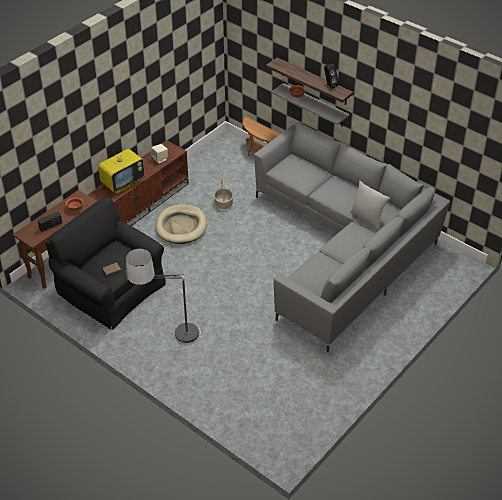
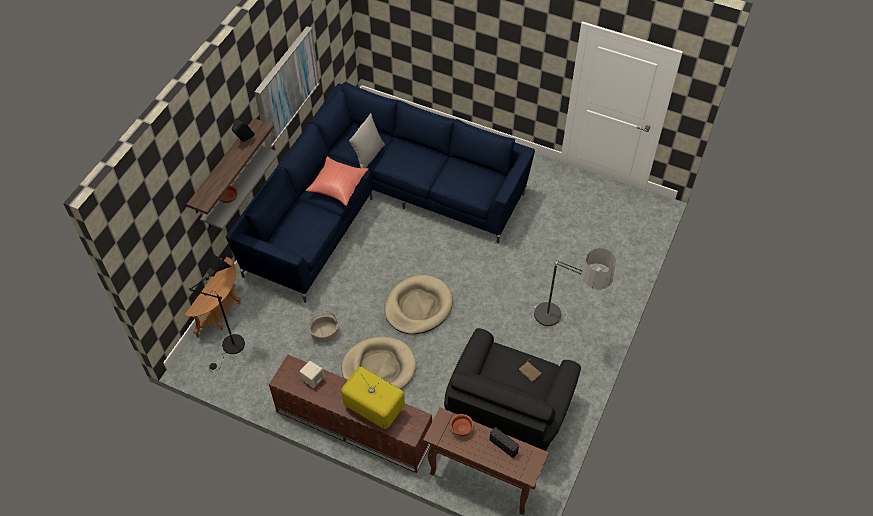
camera: 105 degrees left, 10 degrees up
grey sofa [254,122,450,352] -> blue sofa [226,82,535,303]
none -> black floor lamp [189,253,245,373]
none -> picture [254,26,320,148]
none -> red pillow [306,156,368,206]
none -> beige dog bed [385,275,453,334]

